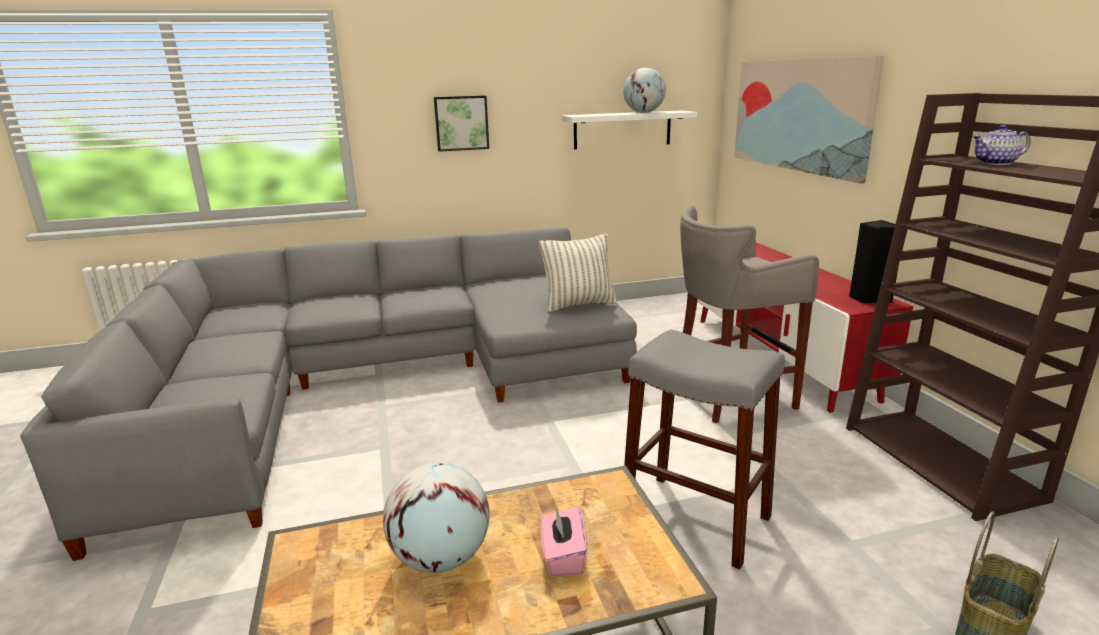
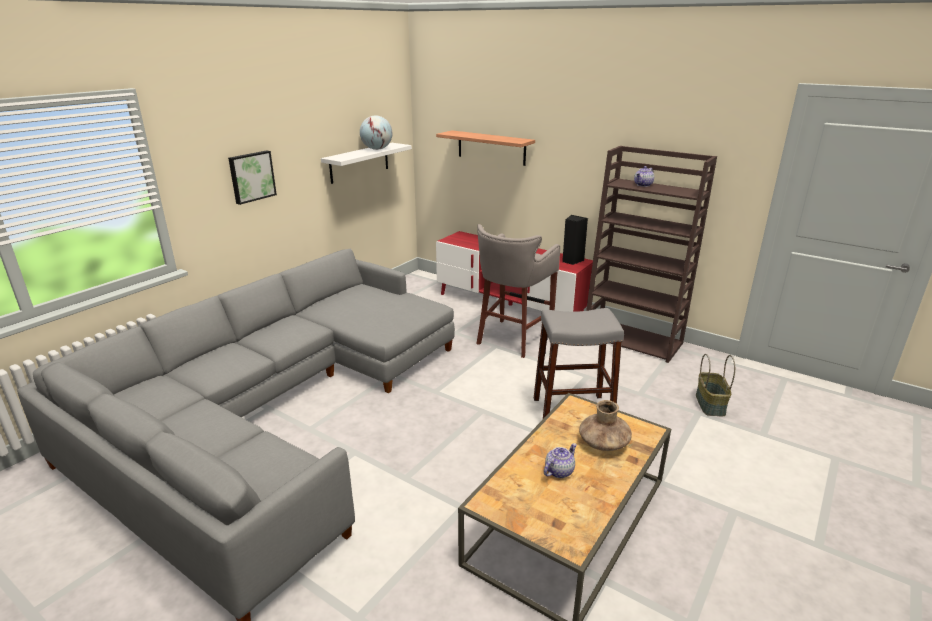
camera: 40 degrees left, 5 degrees up
globe [383,462,490,573] -> teapot [544,443,577,478]
pillow [539,234,617,312] -> none
pink tissue box [541,507,588,576] -> brown vase [579,400,632,451]
picture [734,56,884,184] -> shelf [436,131,535,166]

